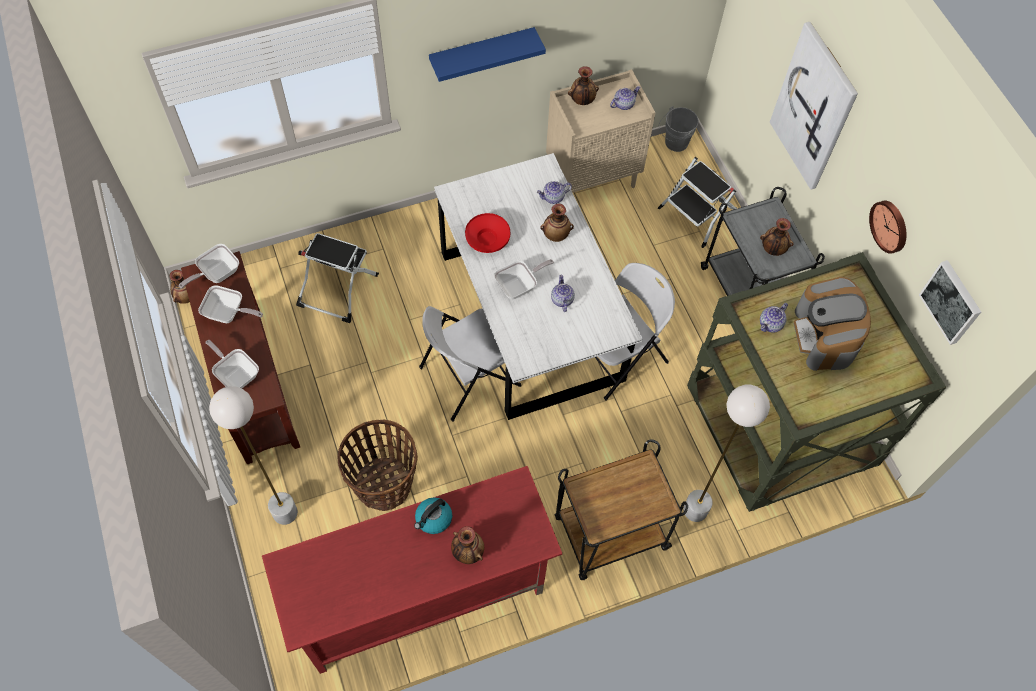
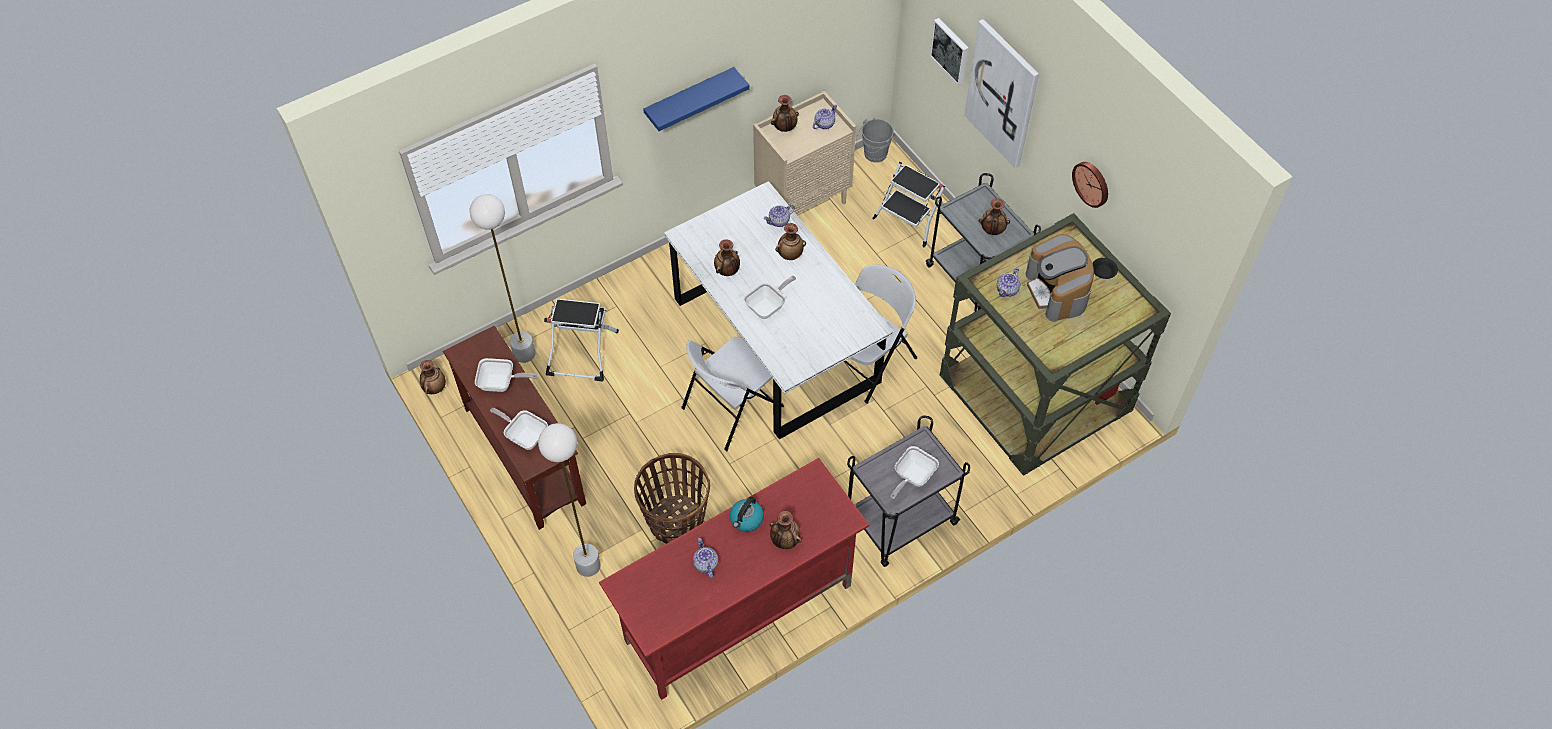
camera: 10 degrees left, 5 degrees down
frying pan [179,244,239,289] -> frying pan moved to [890,446,939,499]
red bowl [465,213,510,253] -> vase [714,239,740,276]
teapot [551,274,575,312] -> teapot moved to [693,538,718,578]
brown cart [555,439,688,580] -> grey cart [847,415,970,567]
white floor lamp [683,385,770,522] -> white floor lamp moved to [469,194,536,363]
picture [919,260,981,345] -> picture moved to [930,18,969,85]
none -> black bowl [1092,258,1118,279]

